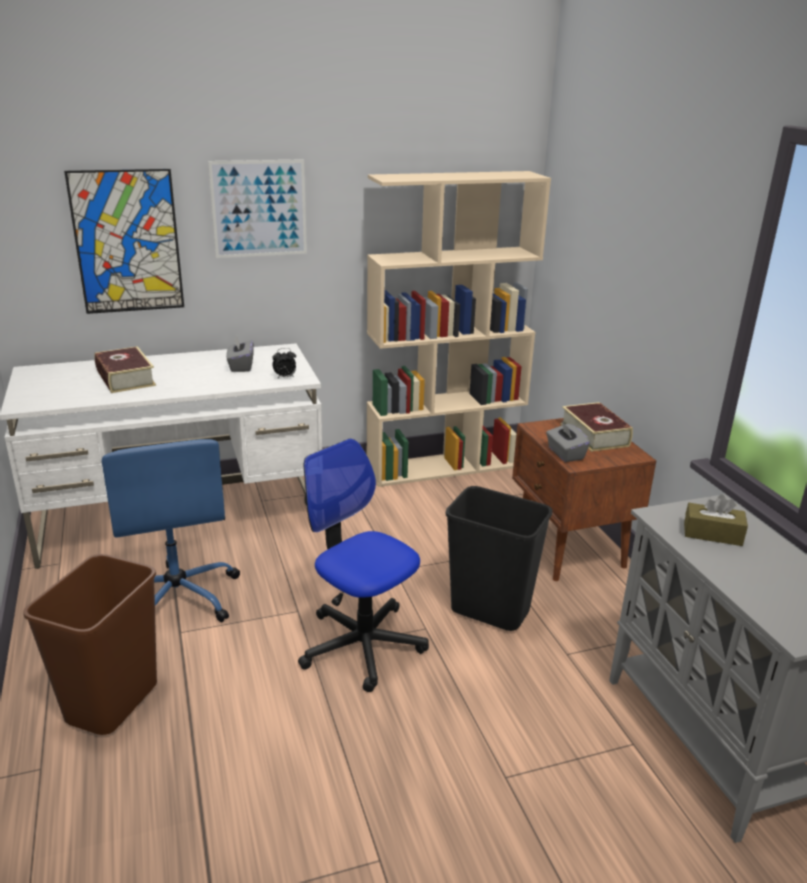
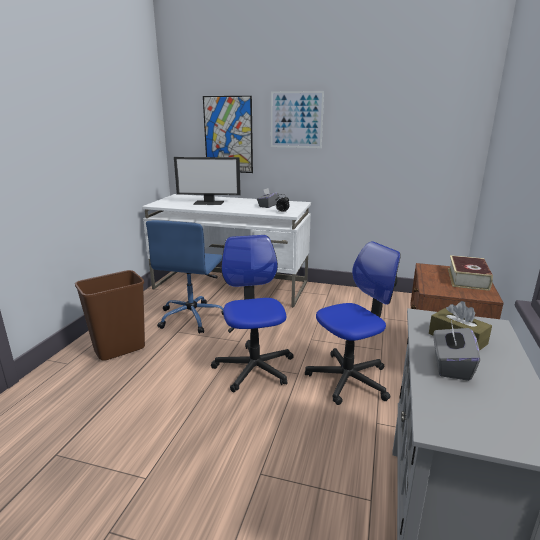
camera: 35 degrees right, 5 degrees down
book [95,346,156,393] -> monitor [174,157,241,205]
beige bookcase [367,171,551,487] -> none
black trash can [445,486,552,631] -> office chair [305,241,401,405]
grey tissue box [546,422,590,462] -> grey tissue box moved to [433,320,480,381]

